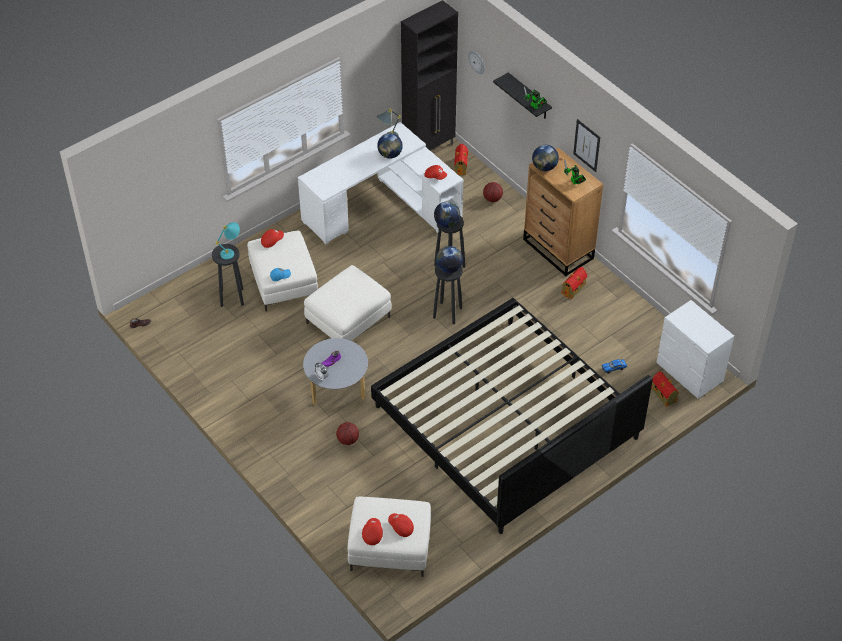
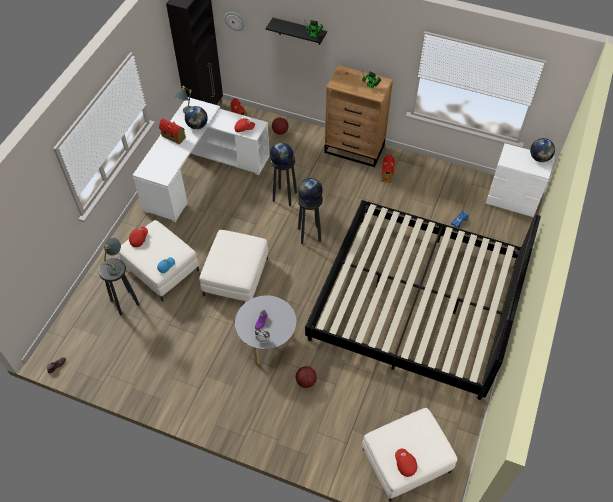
camera: 30 degrees left, 5 degrees up
turquoise table lamp [216,222,240,260] -> grey table lamp [103,237,121,275]
red cap [388,513,414,537] -> none
globe [532,145,559,171] -> globe moved to [530,138,555,162]
picture [573,119,600,172] -> none
toy house [651,371,679,407] -> toy house moved to [159,118,186,144]

